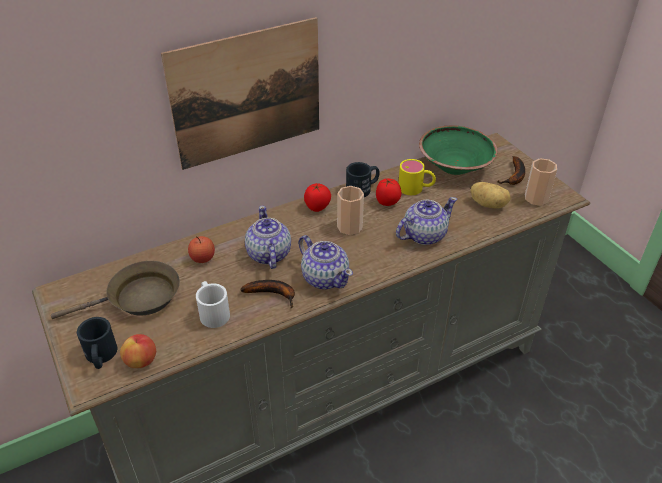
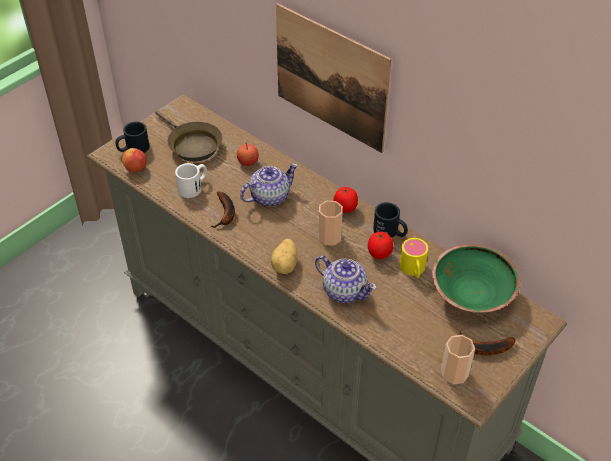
camera: 70 degrees right, 5 degrees up
teapot [299,235,353,289] -> none
potato [470,182,510,209] -> potato moved to [271,239,298,274]

